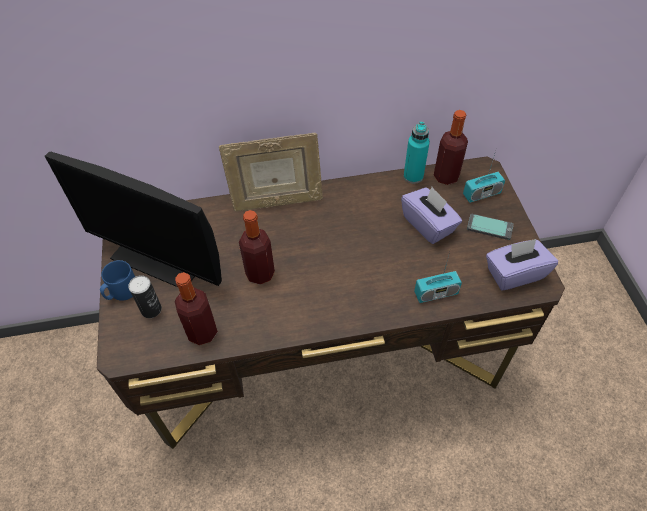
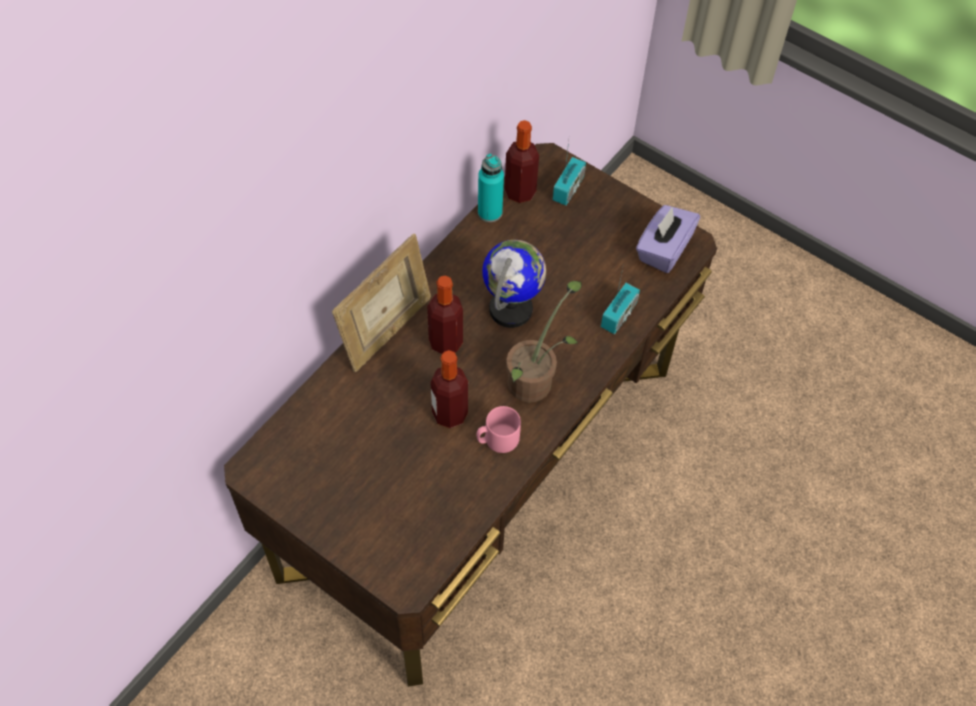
camera: 45 degrees left, 5 degrees up
monitor [45,151,222,287] -> none
blue mug [100,260,135,301] -> none
can [128,275,162,318] -> none
bottle [175,272,218,345] -> bottle moved to [427,275,463,354]
purple tissue box [401,187,462,244] -> none
phone [467,214,514,240] -> none
none -> pink mug [477,406,521,453]
none -> globe [482,240,546,328]
none -> potted plant [506,281,582,403]

